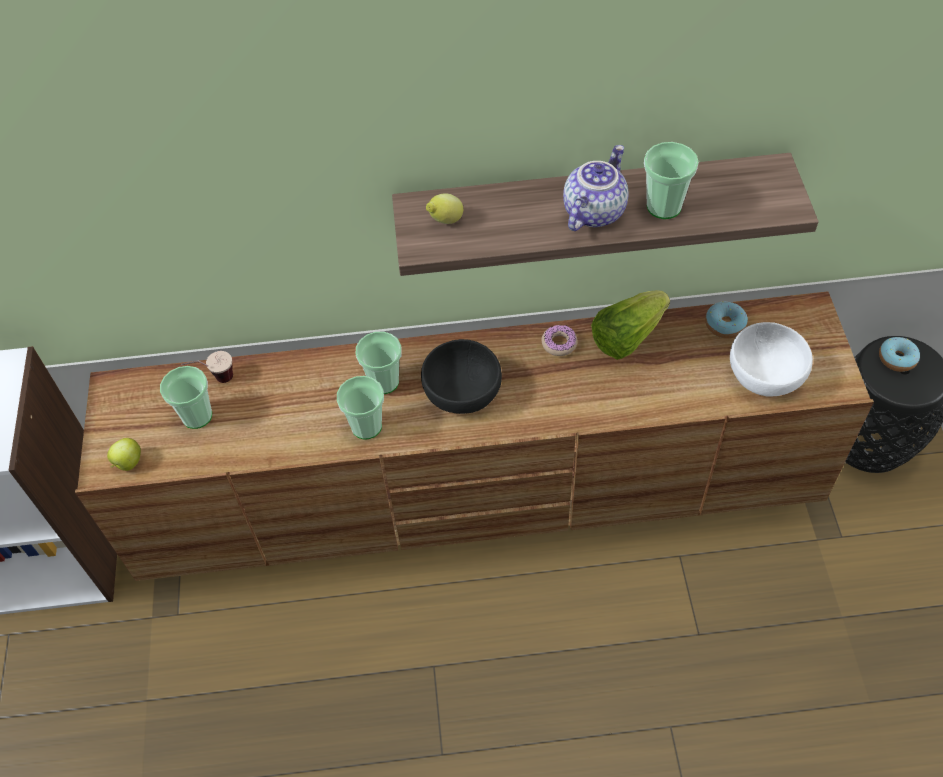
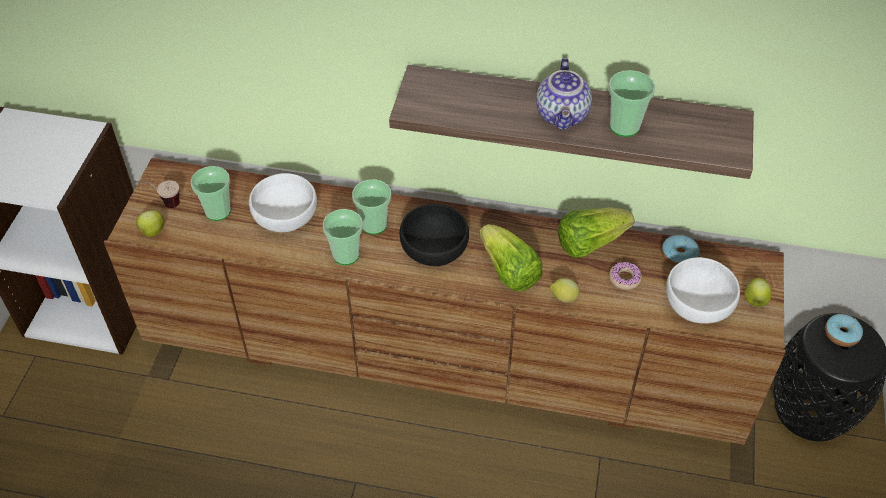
camera: 15 degrees right, 5 degrees down
cup [181,351,233,383] -> cup moved to [135,180,180,208]
lemon [426,193,463,224] -> lemon moved to [550,278,579,302]
donut [542,325,578,356] -> donut moved to [609,262,642,290]
teapot [563,145,628,231] -> teapot turned 135 degrees clockwise [536,58,592,130]
none -> white bowl [249,173,317,232]
none -> lettuce [479,224,542,291]
none -> apple [744,278,772,307]

